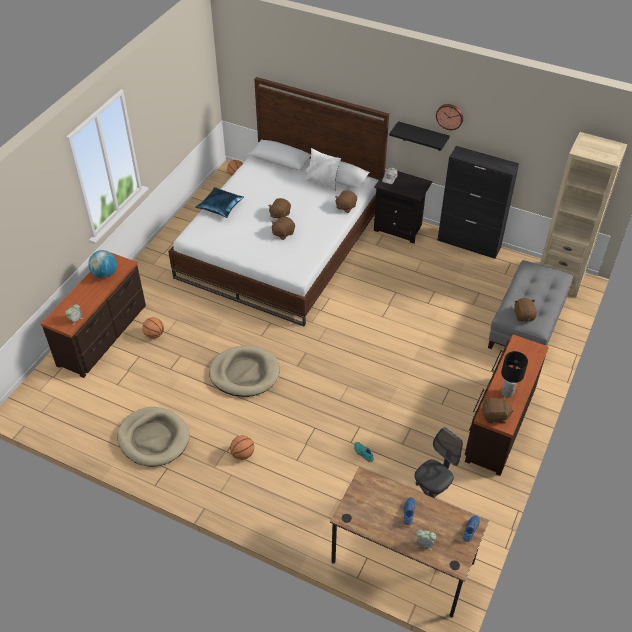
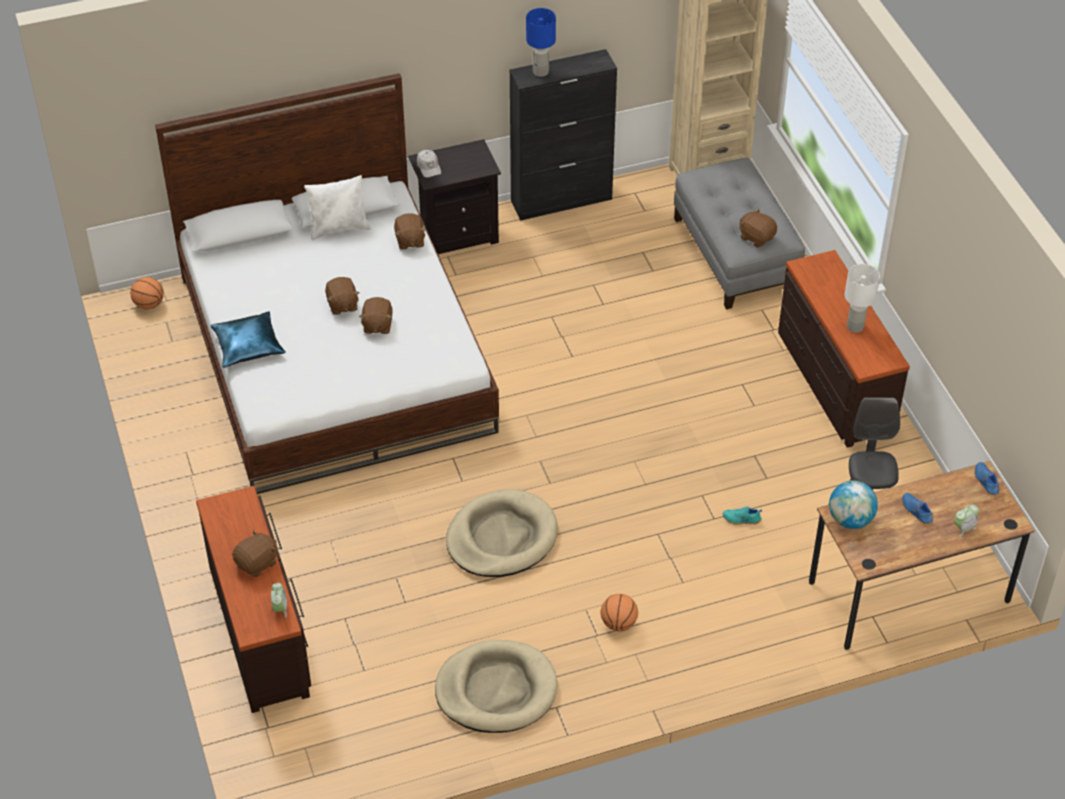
camera: 45 degrees left, 0 degrees up
globe [88,250,117,278] -> globe moved to [829,480,878,529]
basketball [142,317,164,339] -> none
black shelf [389,121,450,151] -> none
wall clock [436,104,463,130] -> none
brown plush toy [481,397,514,424] -> brown plush toy moved to [232,529,277,577]
black table lamp [501,351,528,398] -> white table lamp [845,264,880,333]
none -> blue table lamp [526,8,556,77]

